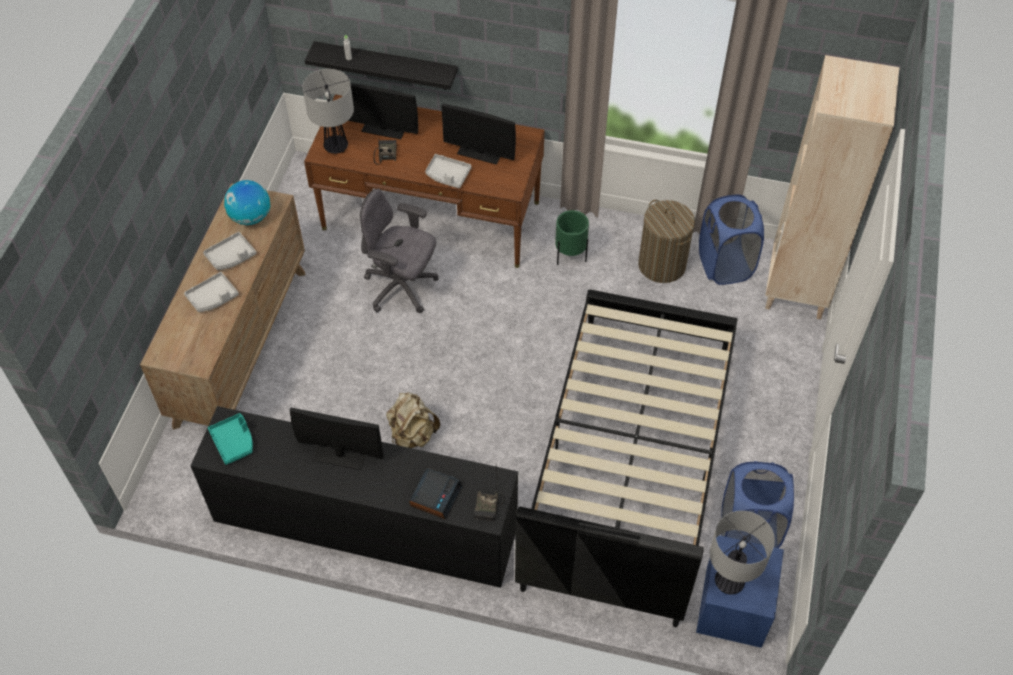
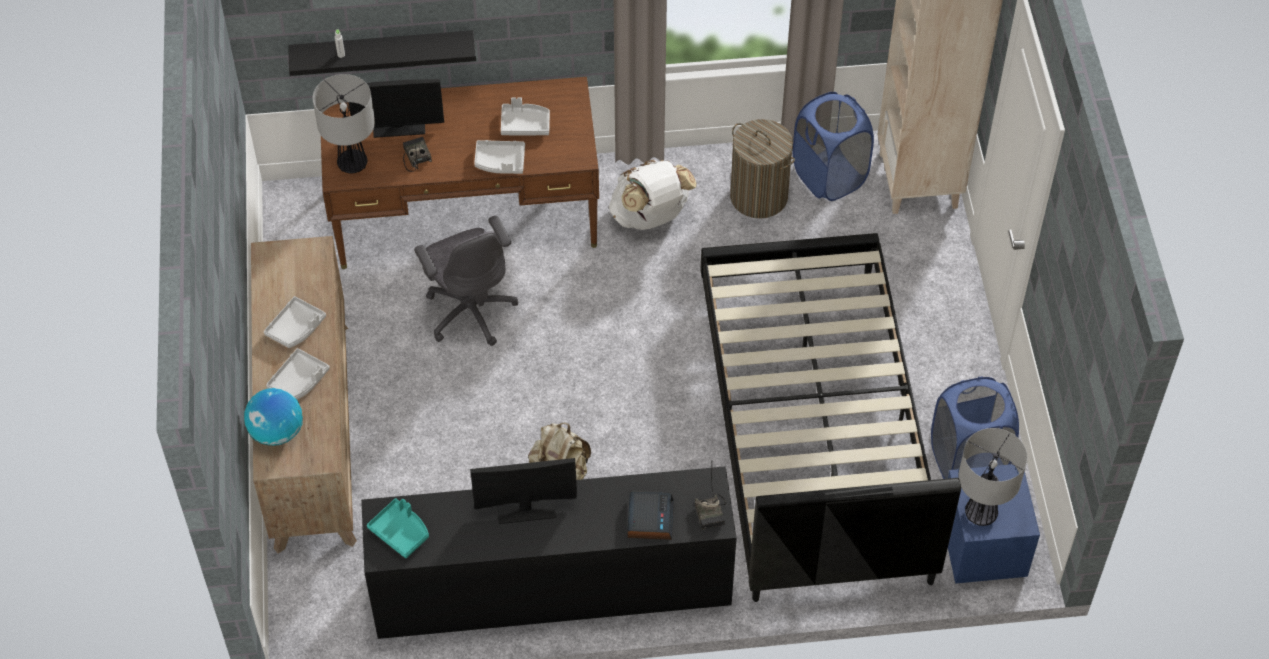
camera: 20 degrees left, 0 degrees up
globe [224,180,270,225] -> globe moved to [244,388,303,446]
grey office chair [360,189,439,313] -> grey office chair turned 120 degrees counterclockwise [414,216,518,346]
monitor [441,104,516,165] -> grey tray [501,97,550,135]
green planter [555,210,589,265] -> white backpack [609,160,697,230]

